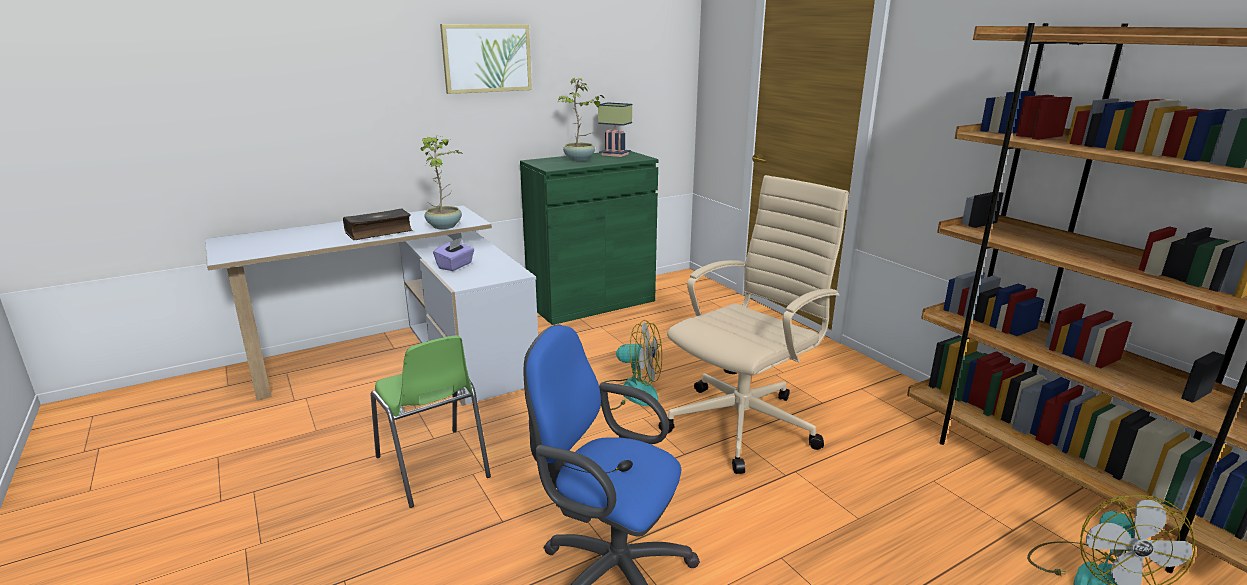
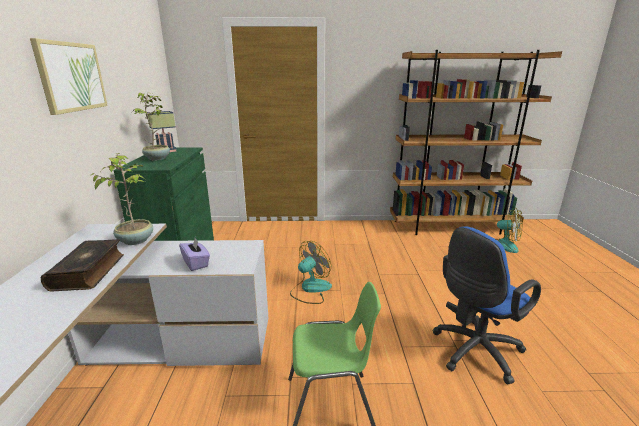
camera: 60 degrees left, 0 degrees up
beige office chair [659,175,849,474] -> none

